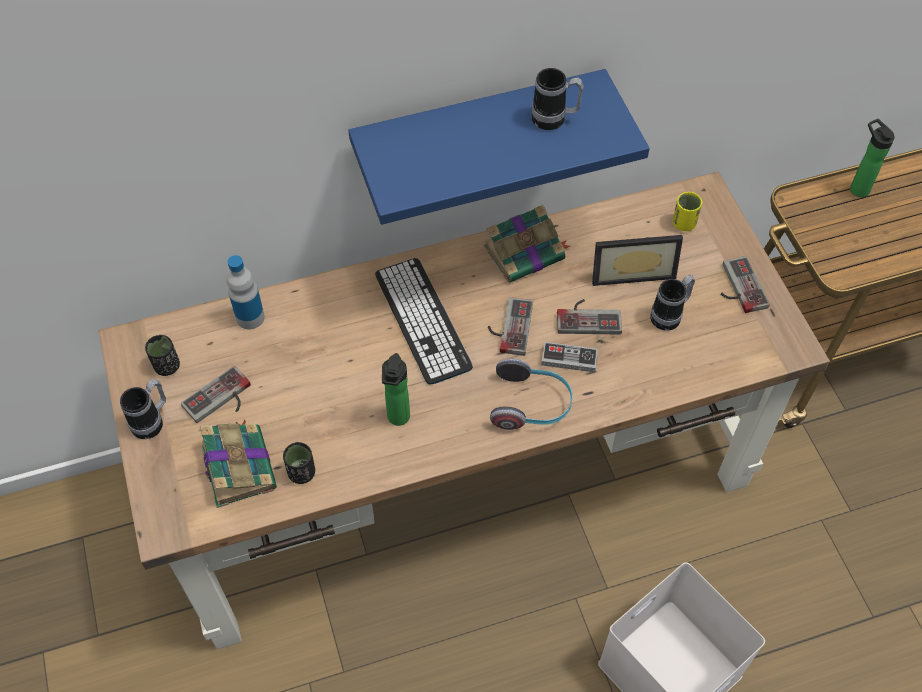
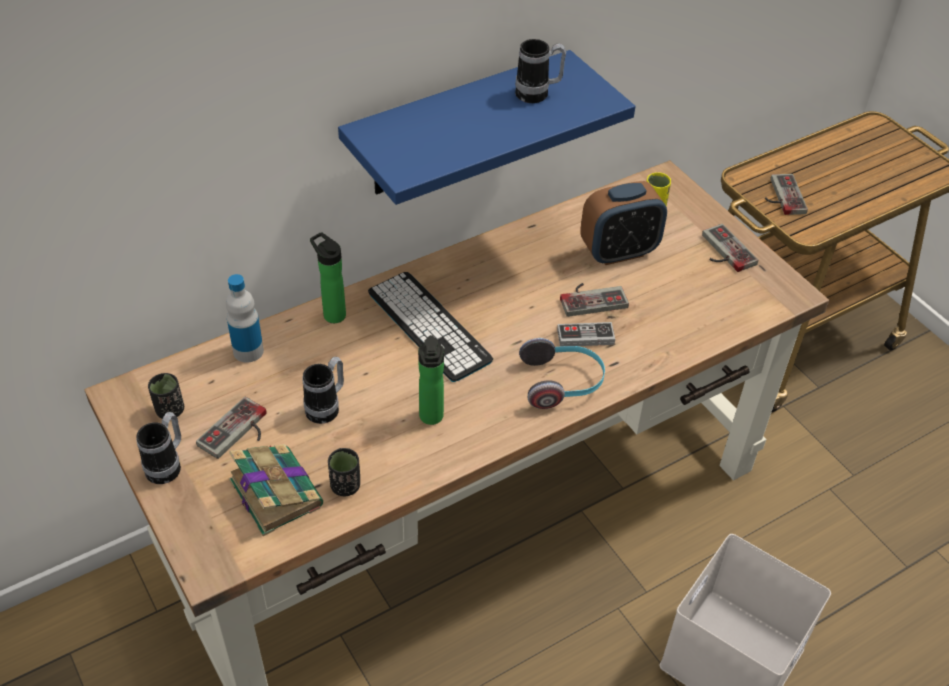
camera: 15 degrees left, 10 degrees down
book [483,205,570,282] -> none
game controller [488,297,533,356] -> game controller moved to [765,174,808,215]
picture frame [592,235,683,286] -> alarm clock [580,181,667,265]
mug [650,275,695,331] -> mug moved to [303,357,344,424]
bottle [850,119,894,197] -> bottle moved to [310,232,346,323]

